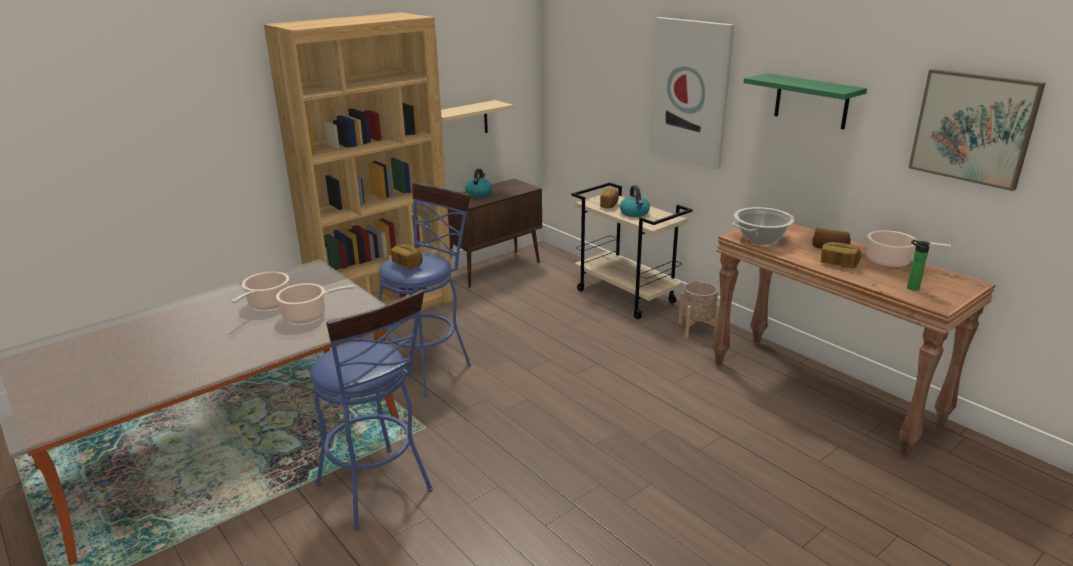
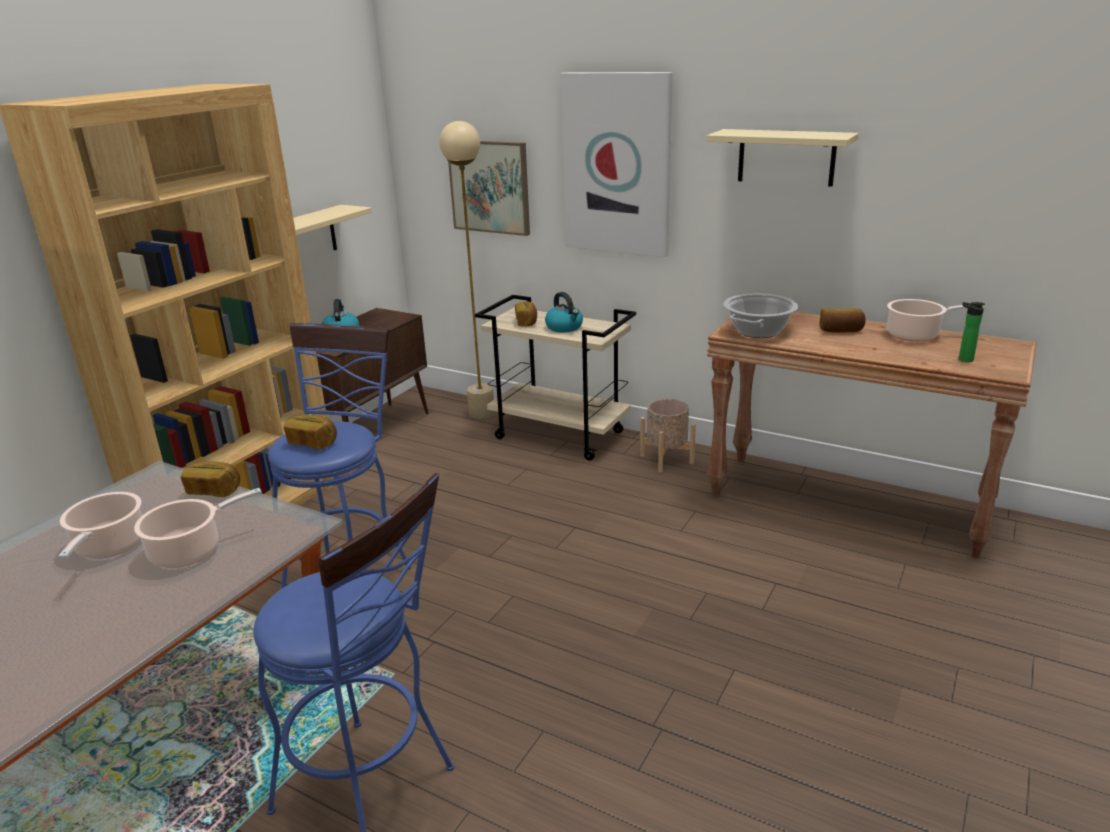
camera: 20 degrees left, 0 degrees up
green shelf [743,73,867,130] -> beige shelf [706,129,859,187]
bread [821,242,861,268] -> bread moved to [181,461,240,497]
picture [909,69,1045,191] -> picture moved to [448,141,530,236]
none -> beige floor lamp [439,121,495,419]

